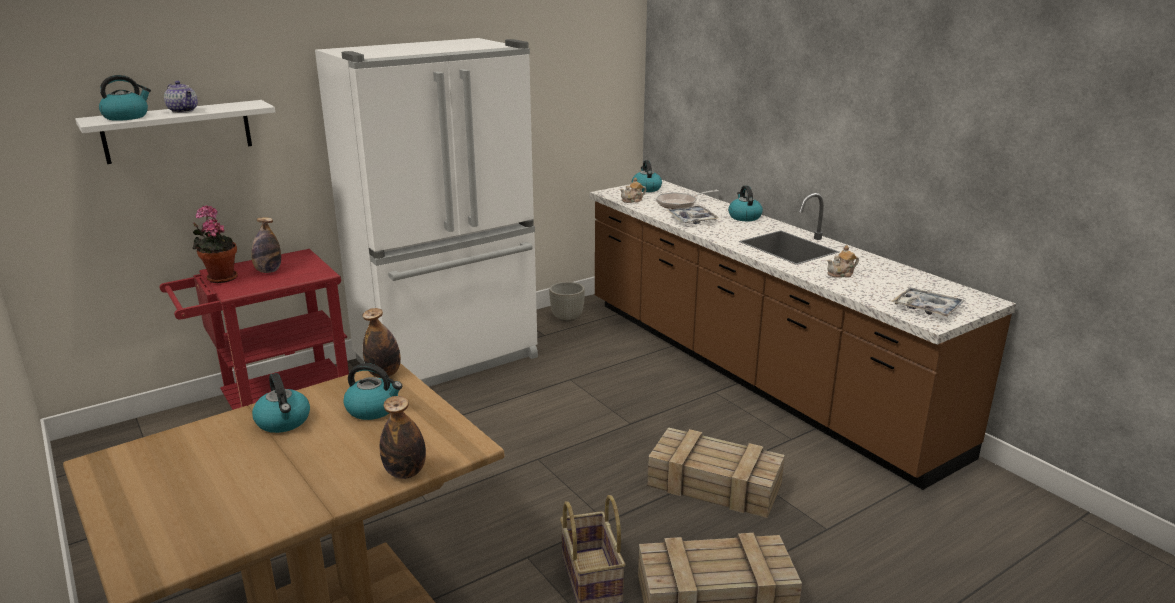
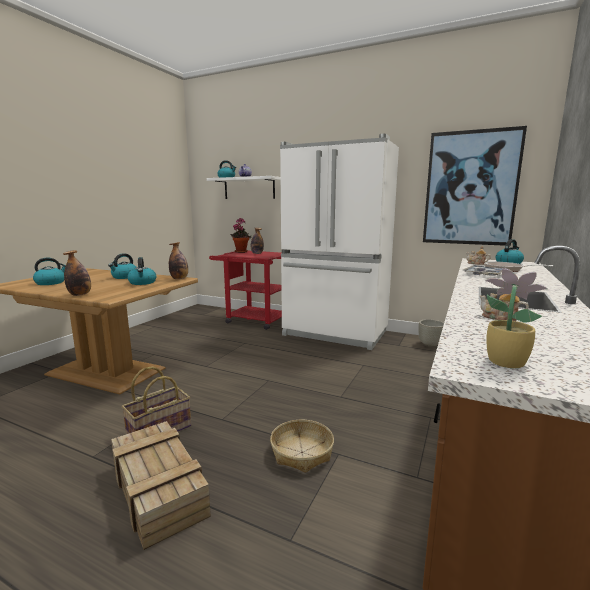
camera: 60 degrees right, 10 degrees down
crate [647,427,785,518] -> basket [270,420,334,473]
kettle [728,186,763,221] -> kettle moved to [33,258,66,285]
tray [891,288,965,317] -> potted plant [485,268,548,368]
none -> picture [423,126,527,246]

